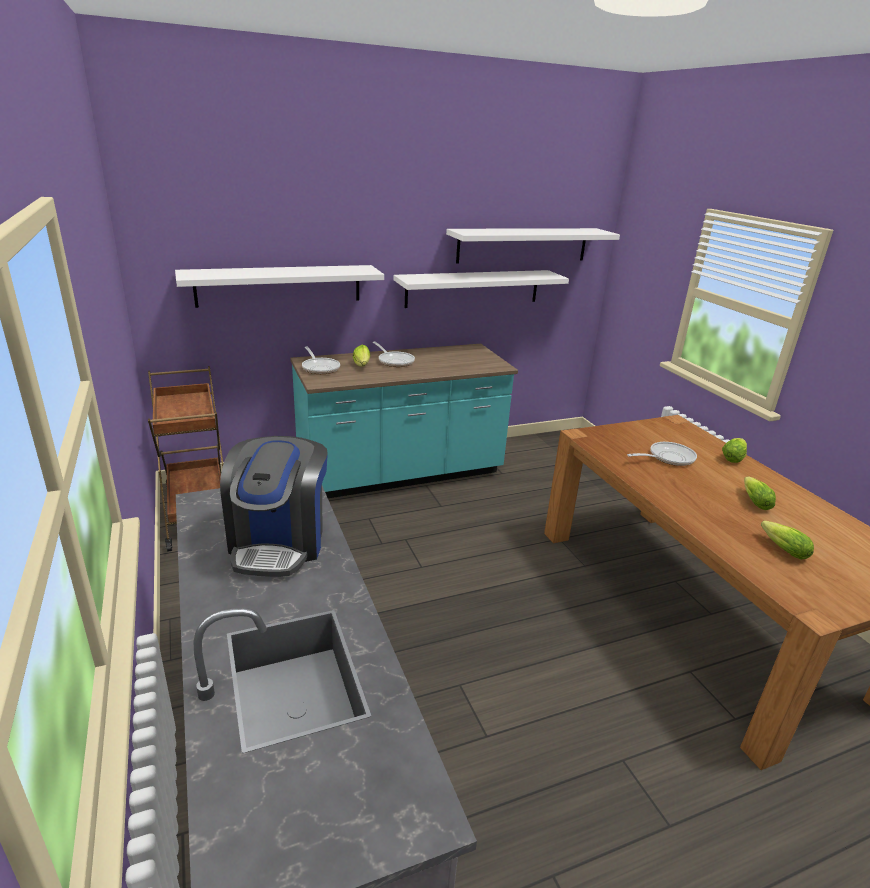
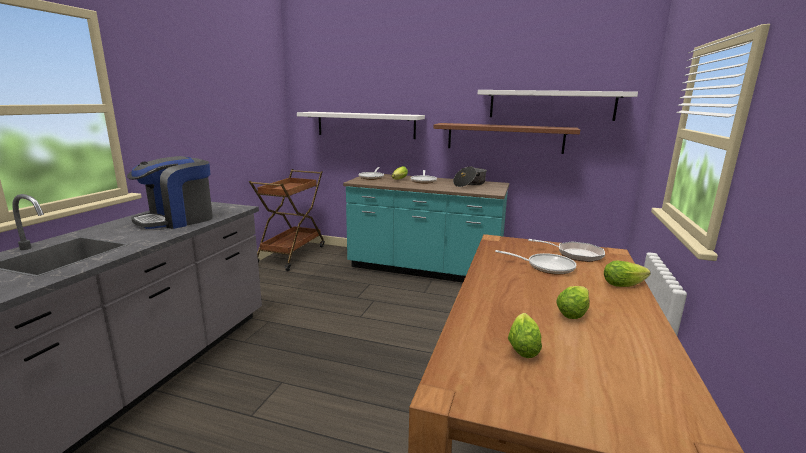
camera: 40 degrees right, 10 degrees down
white shelf [393,270,569,308] -> brown shelf [433,123,580,154]
none -> cooking pot [453,166,487,187]
none -> frying pan [528,239,605,262]

